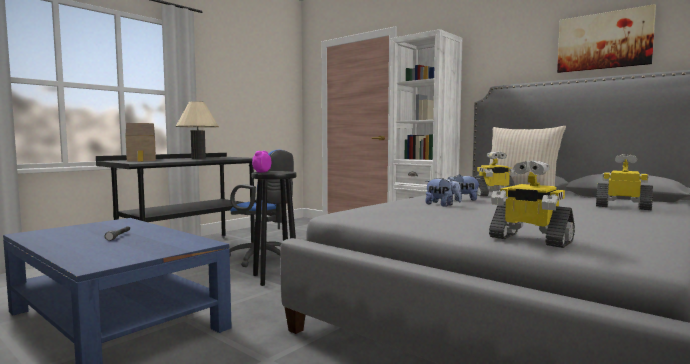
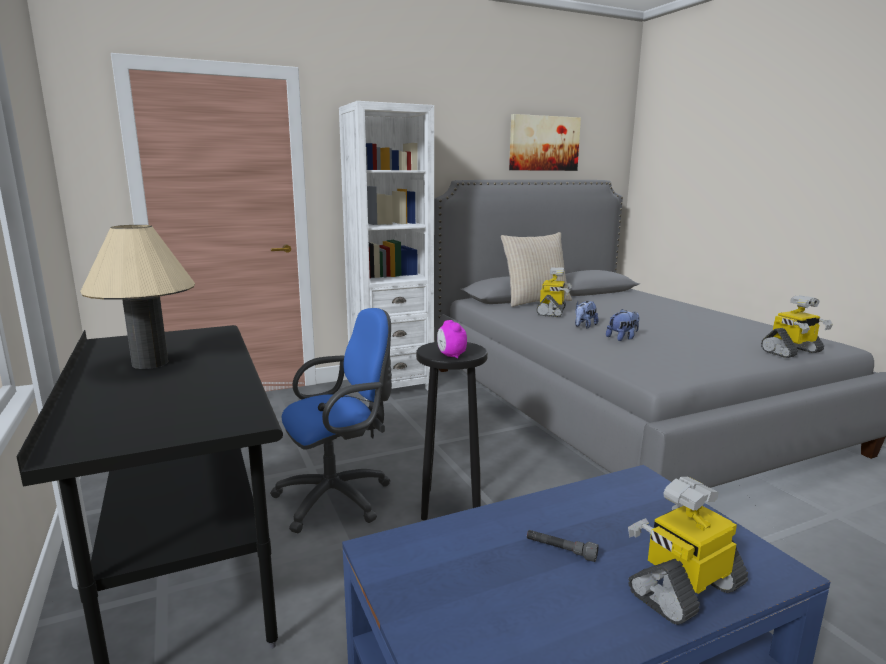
camera: 65 degrees left, 10 degrees up
toy house [125,123,156,162] -> none
toy robot [596,154,653,210] -> toy robot moved to [628,477,748,625]

